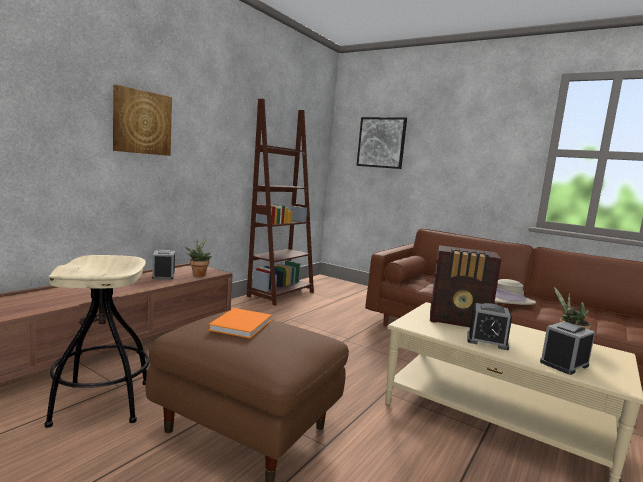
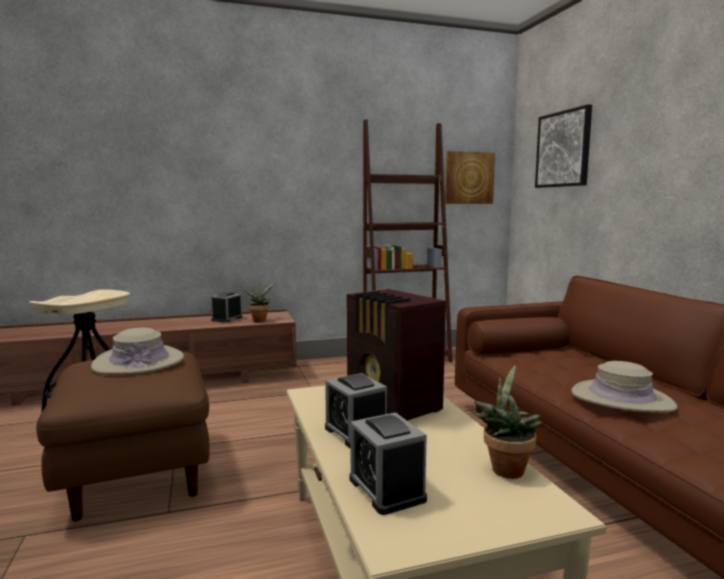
camera: 40 degrees right, 0 degrees up
picture [113,85,172,156] -> picture moved to [445,151,495,204]
orange book [208,308,272,339] -> beige hat [91,328,184,375]
alarm clock [540,321,595,375] -> alarm clock turned 120 degrees counterclockwise [350,412,427,515]

